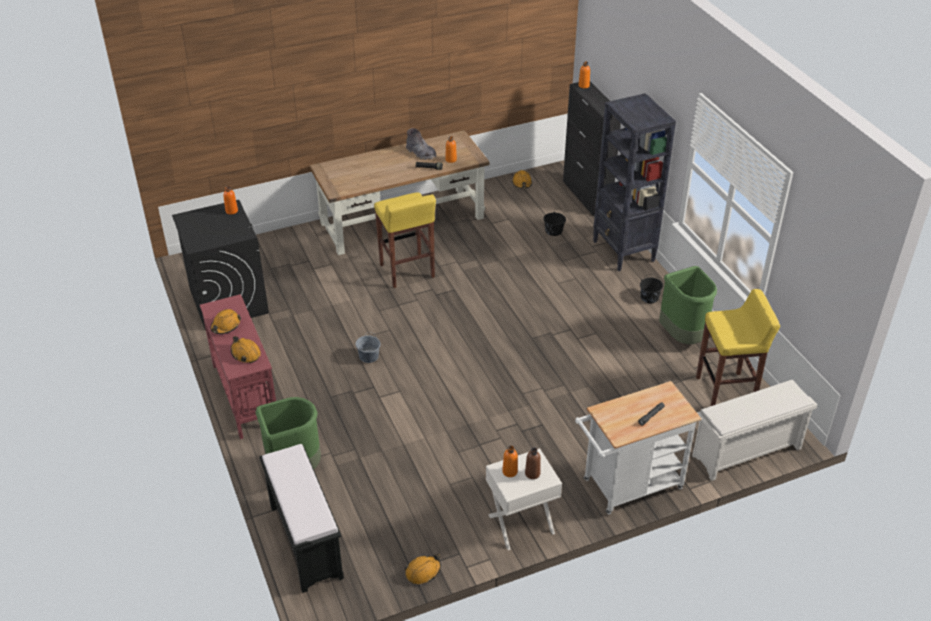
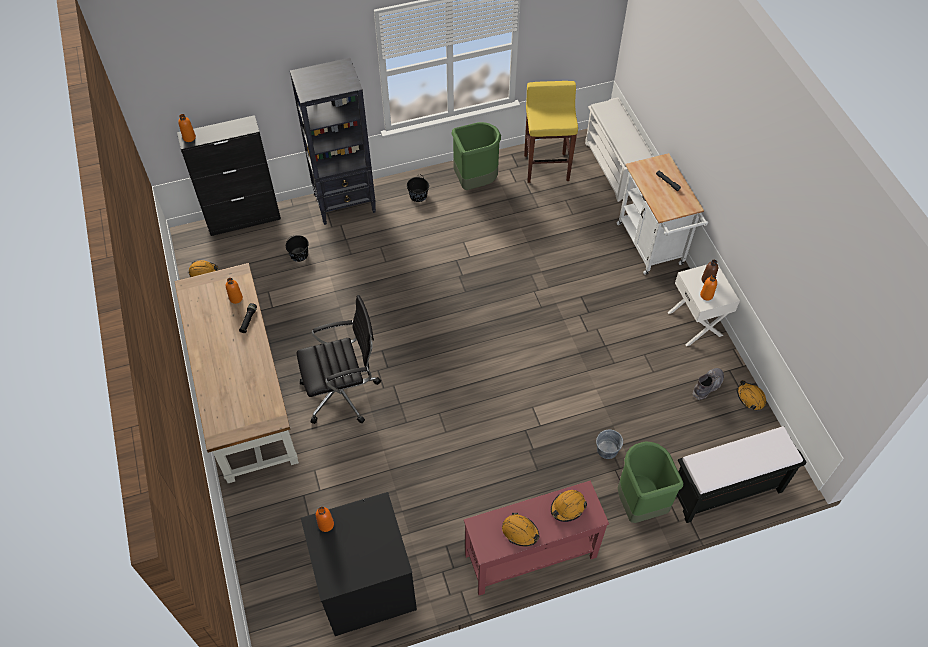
camera: 85 degrees left, 15 degrees up
grey bucket [356,332,380,363] -> grey bucket moved to [596,430,623,459]
yellow stool [374,192,436,288] -> black office chair [297,295,381,424]
grey boot [406,128,436,160] -> grey boot moved to [692,368,724,400]

